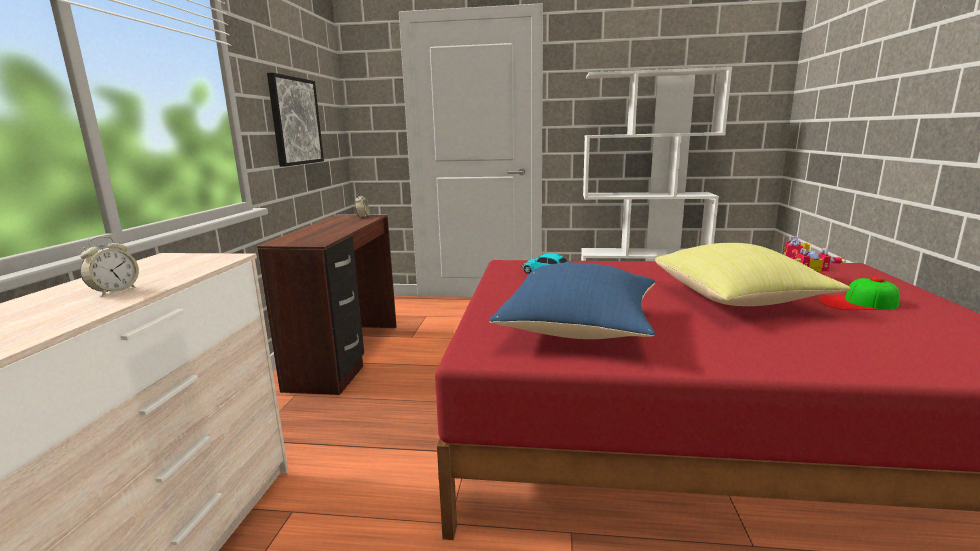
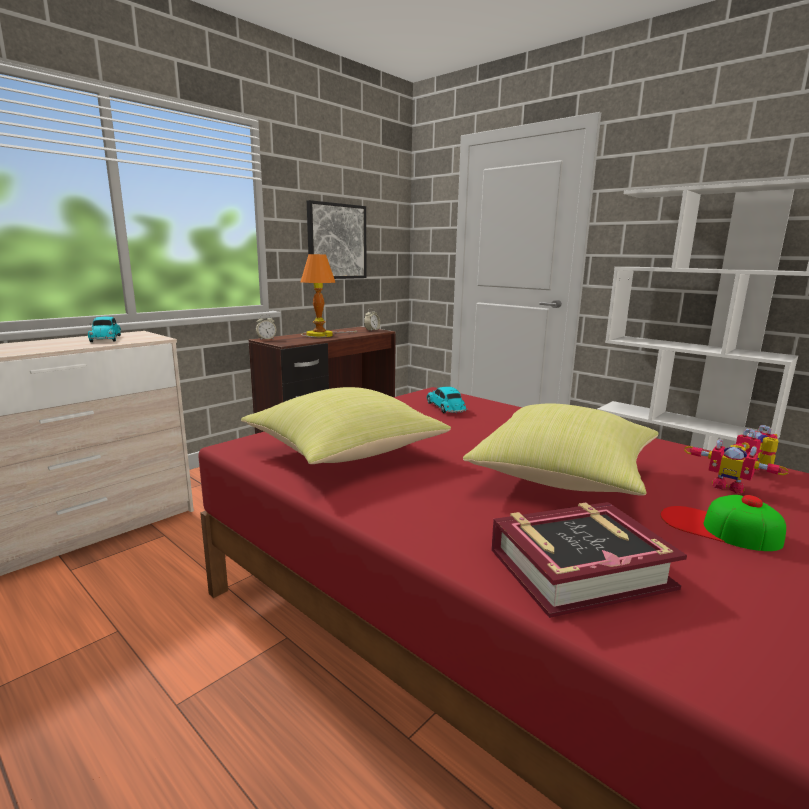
camera: 35 degrees right, 0 degrees up
alarm clock [80,236,139,297] -> alarm clock moved to [256,314,276,340]
blue pillow [489,263,655,339] -> yellow pillow [241,387,451,464]
none -> toy car [88,316,121,342]
none -> table lamp [300,254,358,337]
none -> book [491,502,687,618]

